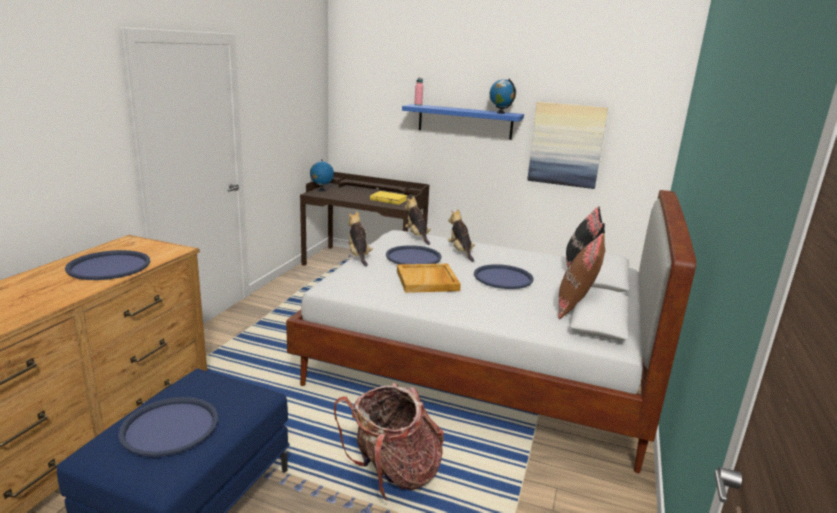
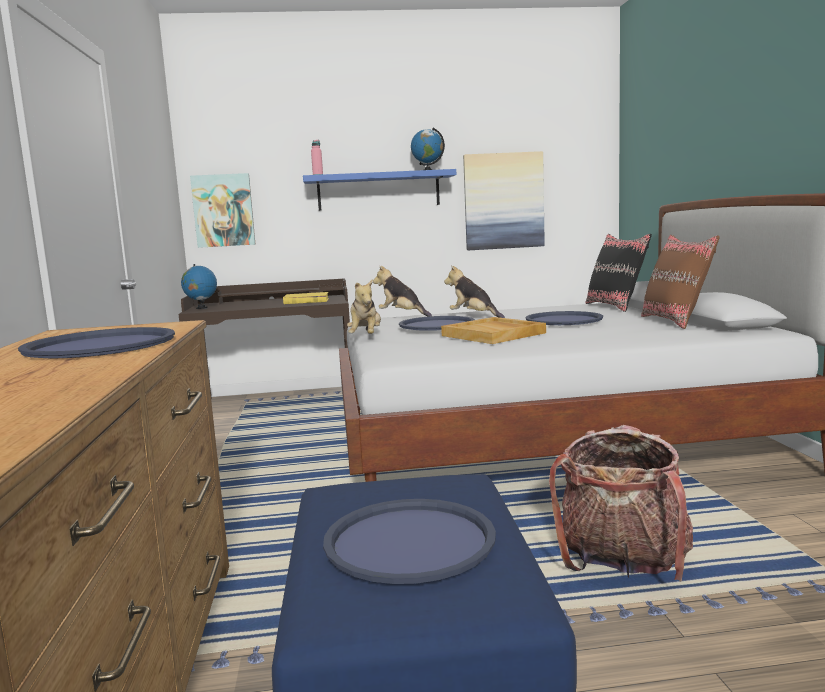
camera: 25 degrees left, 10 degrees down
plush toy [348,211,373,267] -> plush toy turned 135 degrees counterclockwise [347,279,381,334]
none -> picture [190,173,255,248]

